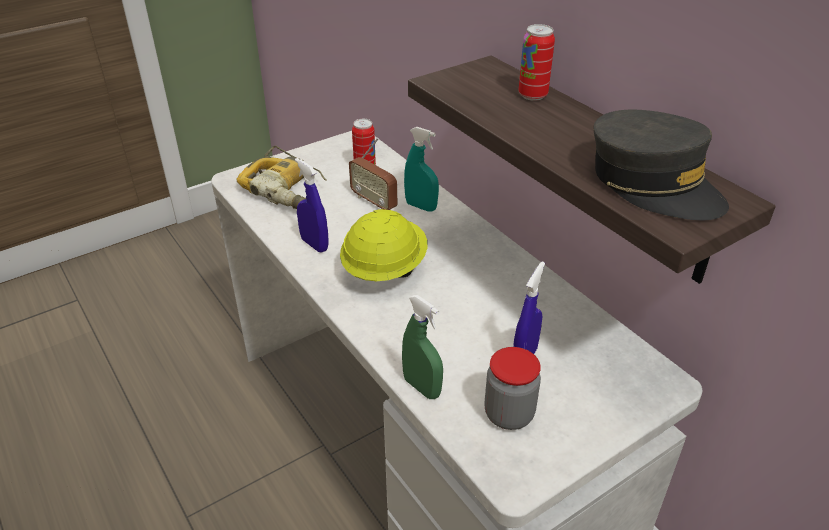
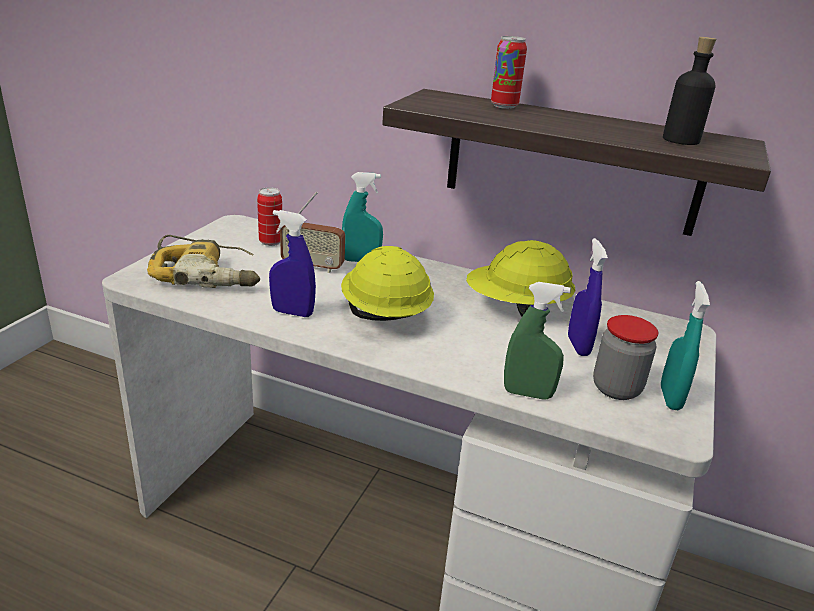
camera: 35 degrees left, 10 degrees down
grey cap [593,110,729,220] -> black bottle [663,37,716,145]
none -> yellow hard hat [466,240,576,316]
none -> turquoise spray bottle [661,281,710,410]

